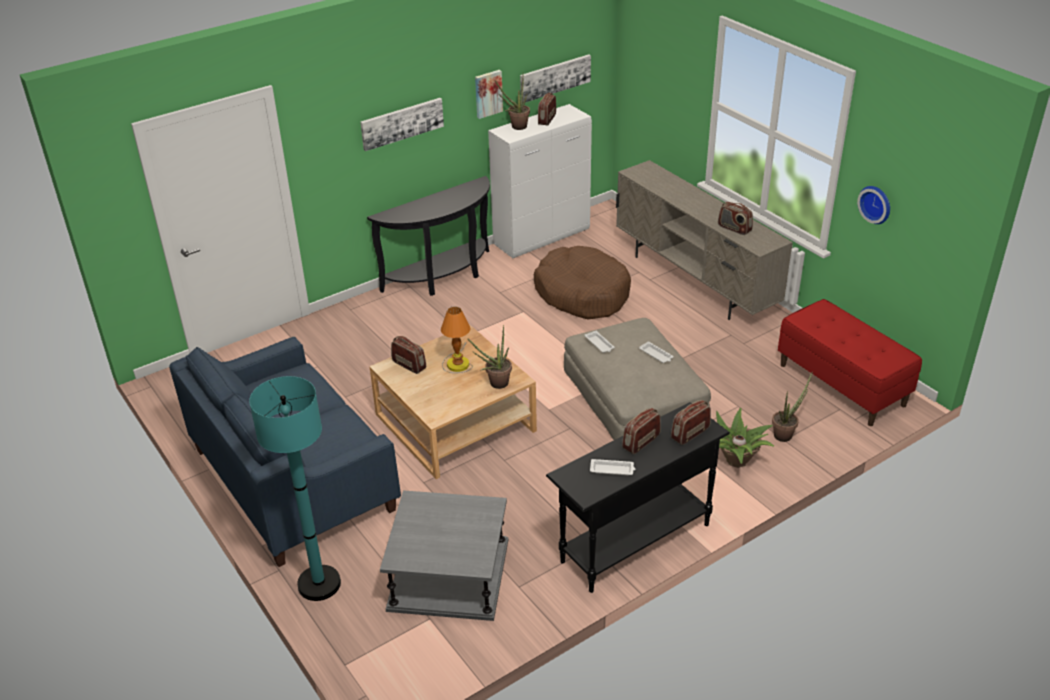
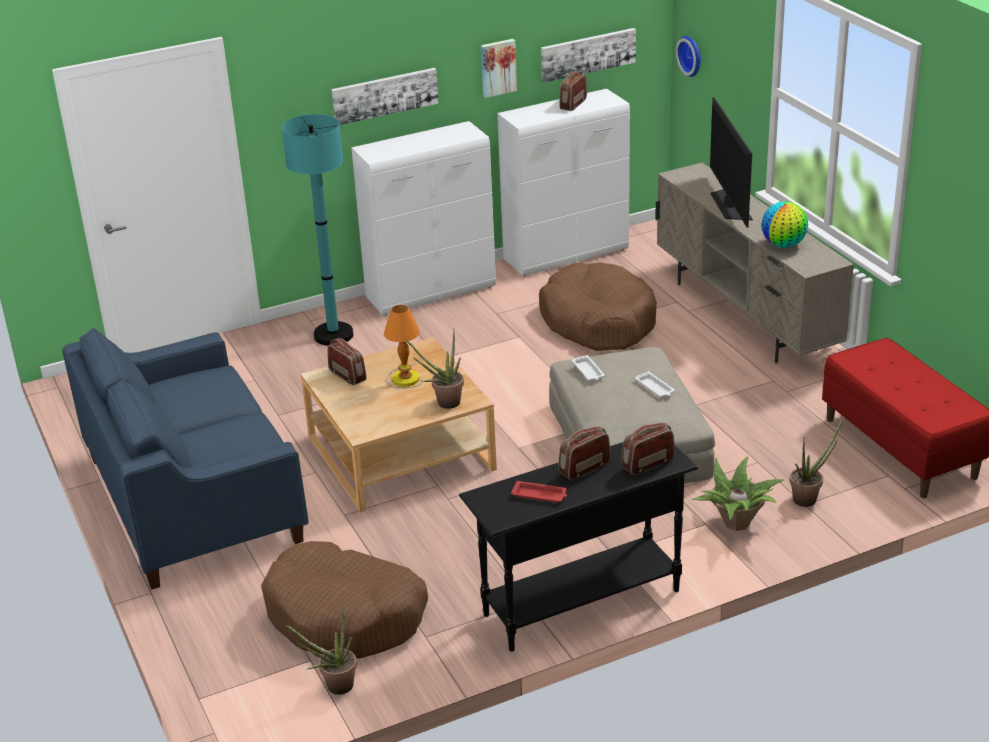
camera: 10 degrees right, 5 degrees down
turquoise floor lamp [249,376,341,601] -> turquoise floor lamp moved to [282,114,354,346]
black console table [367,176,490,296] -> white cabinet [351,121,496,316]
grey side table [380,490,508,621] -> brown dog bed [261,541,428,659]
potted plant [495,77,530,130] -> potted plant moved to [285,606,357,695]
white tray [590,459,636,475] -> red tray [511,480,567,503]
radio [718,202,753,235] -> globe [761,201,808,248]
wall clock [857,186,890,224] -> wall clock moved to [676,36,701,77]
none -> television [710,97,753,228]

